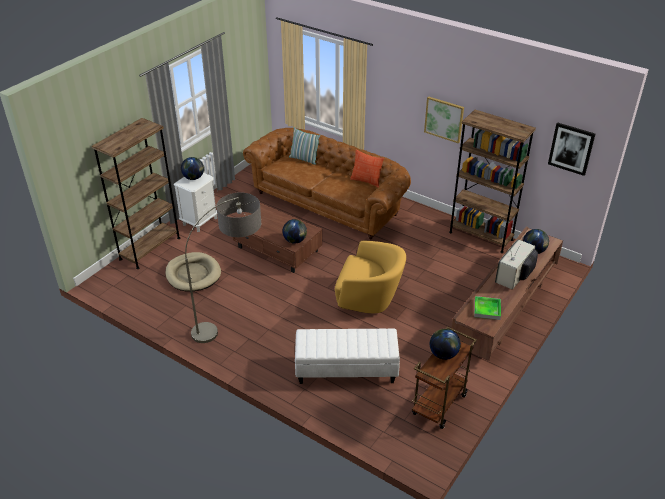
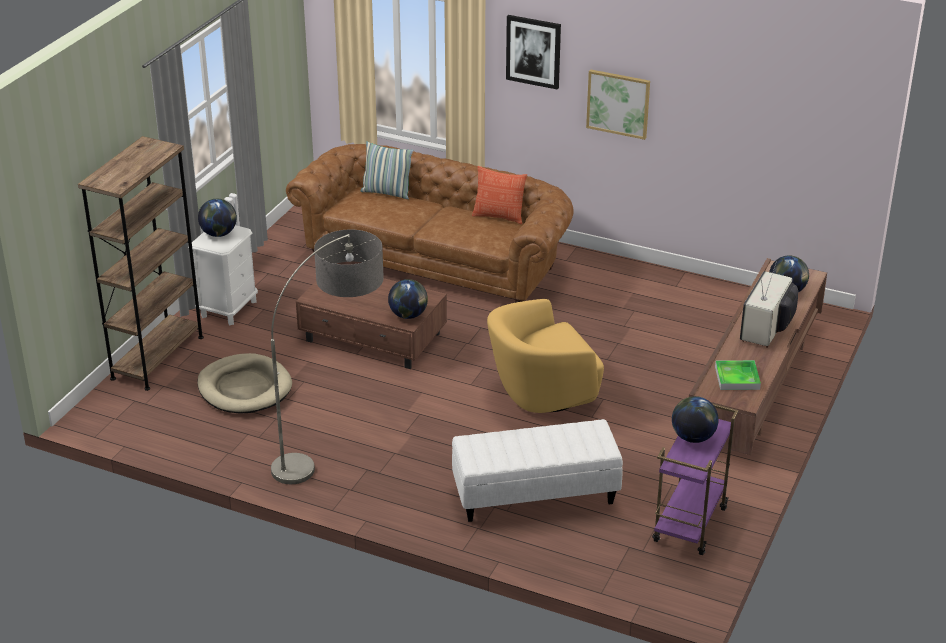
camera: 10 degrees left, 5 degrees down
yellow armchair [335,241,406,313] -> yellow armchair turned 150 degrees clockwise [487,299,604,413]
brown cart [412,326,477,429] -> purple cart [652,403,739,555]
brown bookcase [449,110,536,253] -> none
picture [548,122,595,176] -> picture moved to [506,15,561,89]

